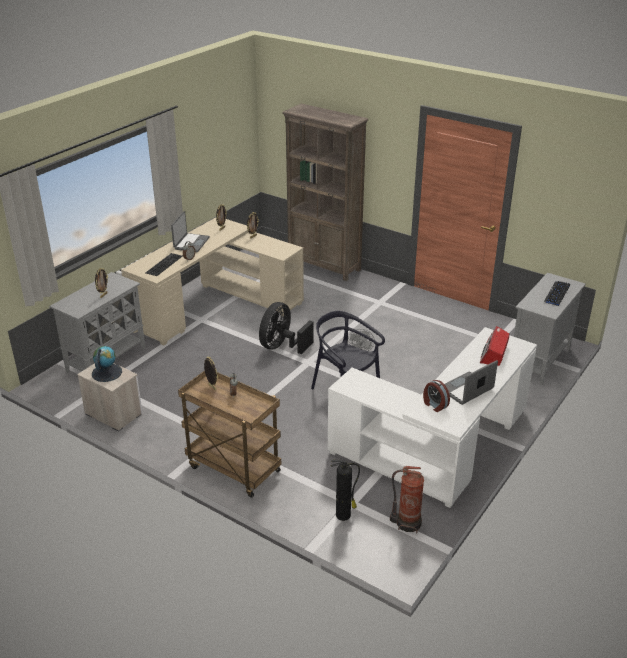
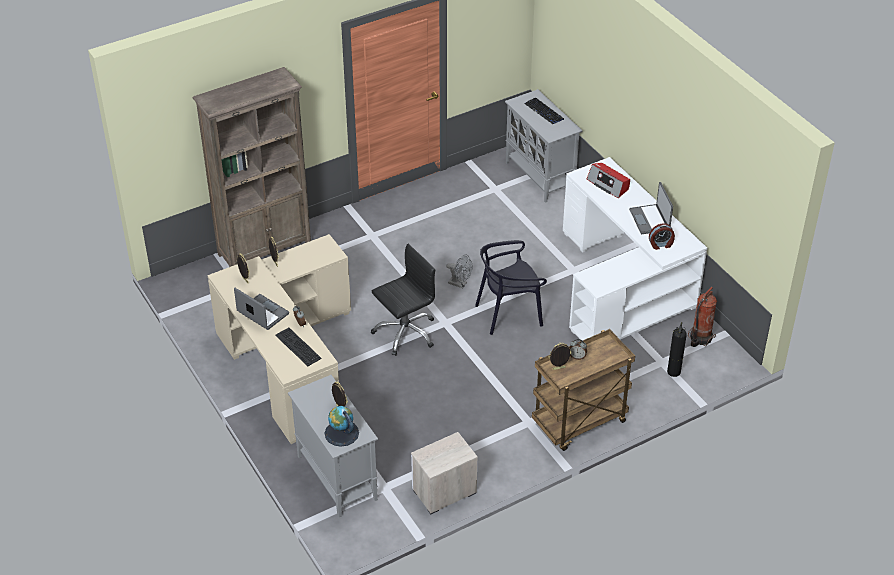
camera: 65 degrees left, 10 degrees up
globe [92,346,122,382] -> globe moved to [325,406,359,447]
black fan [259,302,314,354] -> black office chair [371,244,435,356]

